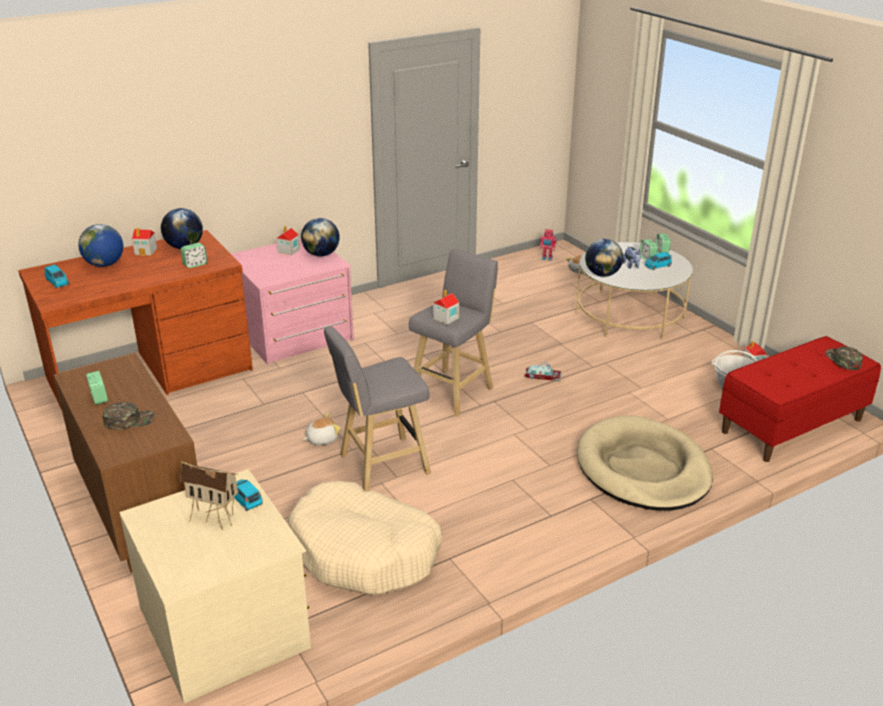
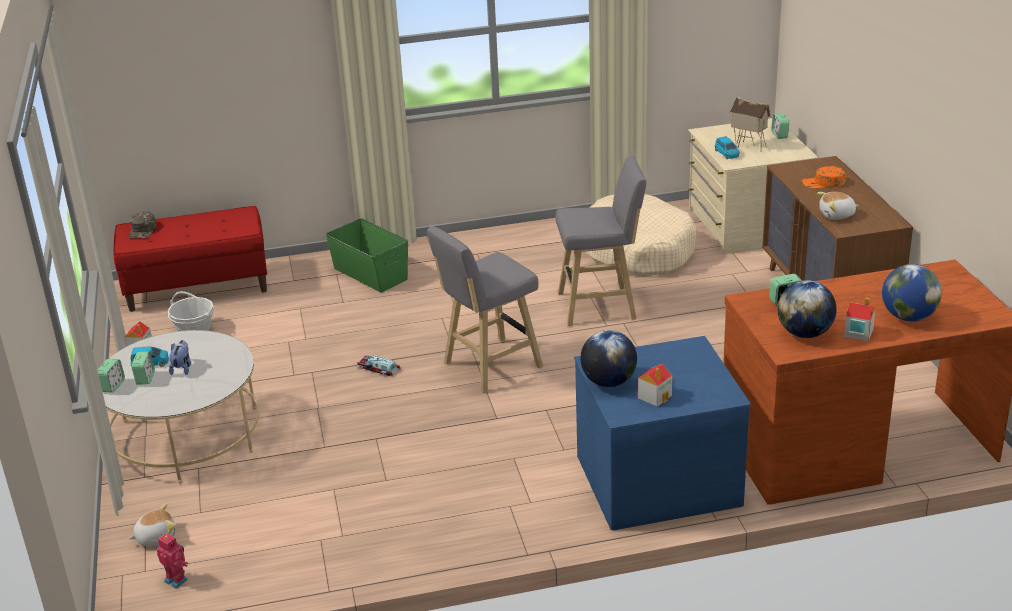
camera: 160 degrees left, 0 degrees up
blue toy car [44,264,69,288] -> none
alarm clock [86,371,108,405] -> alarm clock moved to [772,113,789,139]
green cap [103,402,155,430] -> orange cap [802,166,845,188]
pink dresser [231,238,354,365] -> blue dresser [574,336,751,530]
plush toy [303,413,341,445] -> plush toy moved to [817,192,859,220]
toy house [433,290,459,325] -> none
beige dog bed [577,415,713,511] -> green storage box [326,218,409,292]
globe [585,239,623,277] -> none

